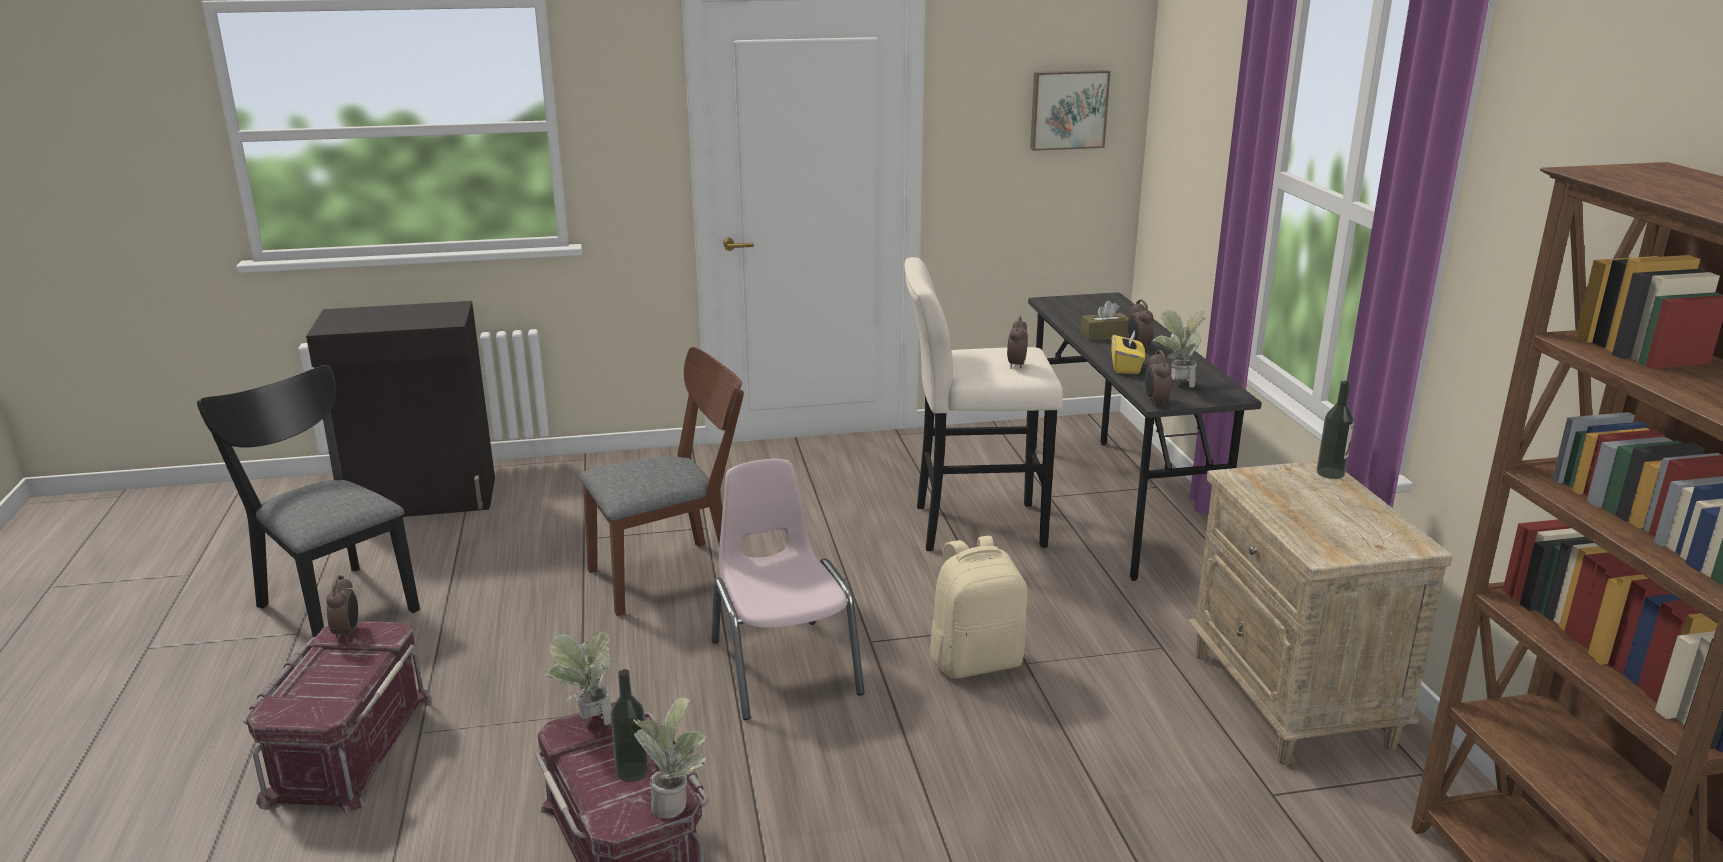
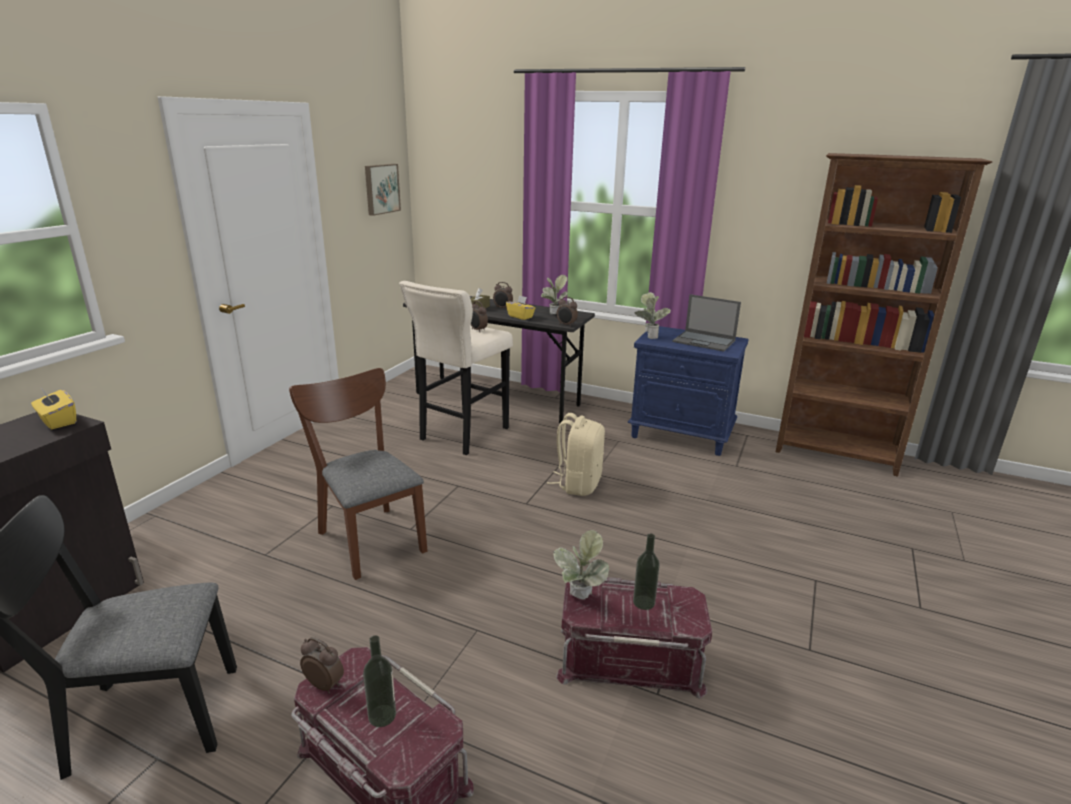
camera: 55 degrees left, 0 degrees up
brown chair [579,347,744,616] -> brown chair turned 45 degrees counterclockwise [289,368,428,580]
potted plant [633,697,707,819] -> potted plant moved to [634,292,671,339]
pink chair [712,459,865,720] -> none
beige nightstand [1188,461,1453,765] -> blue nightstand [627,326,749,456]
bottle [1317,380,1354,479] -> bottle moved to [363,635,396,727]
none -> yellow tissue box [31,388,76,429]
none -> laptop [672,294,741,352]

